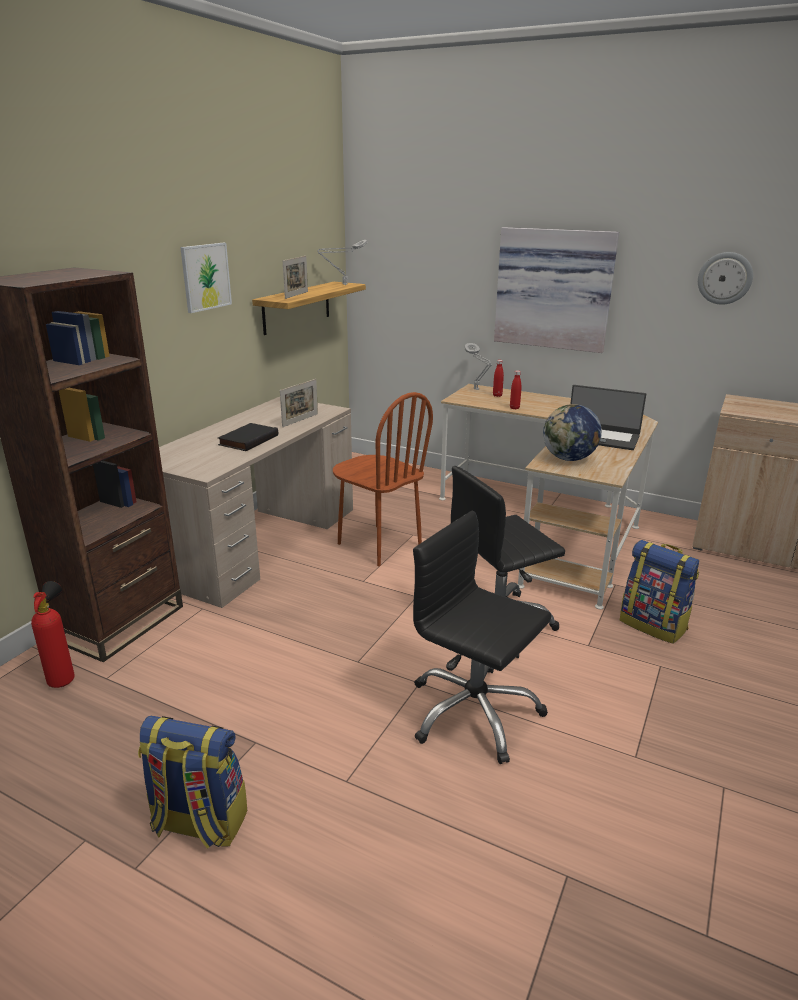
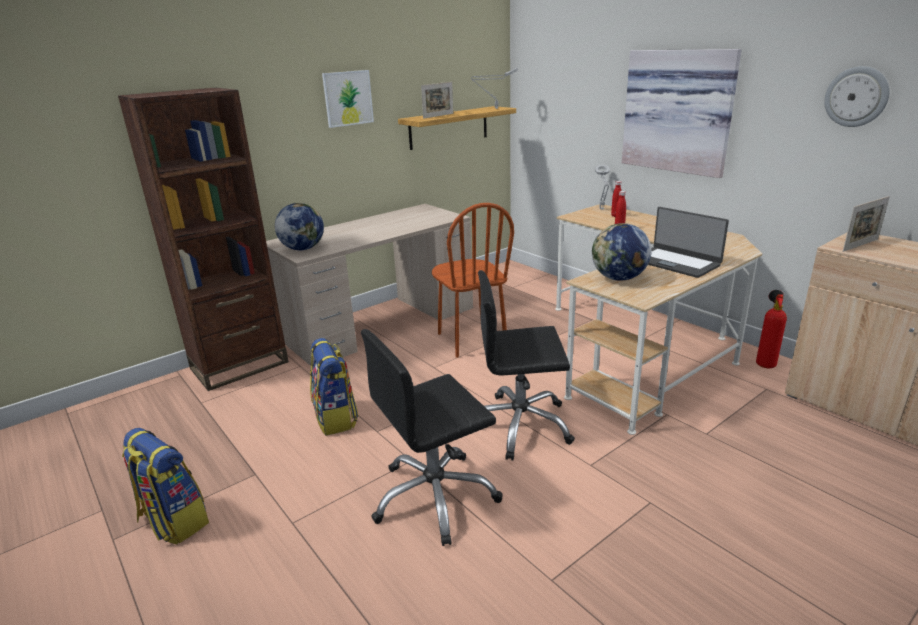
camera: 25 degrees right, 0 degrees up
fire extinguisher [31,581,75,688] -> fire extinguisher moved to [756,290,787,368]
black book [218,423,278,451] -> none
picture frame [280,379,318,427] -> picture frame moved to [843,196,890,252]
black office chair [413,511,551,764] -> black office chair turned 90 degrees counterclockwise [361,329,503,546]
backpack [620,540,699,644] -> backpack moved to [310,338,359,436]
none -> globe [275,203,324,250]

